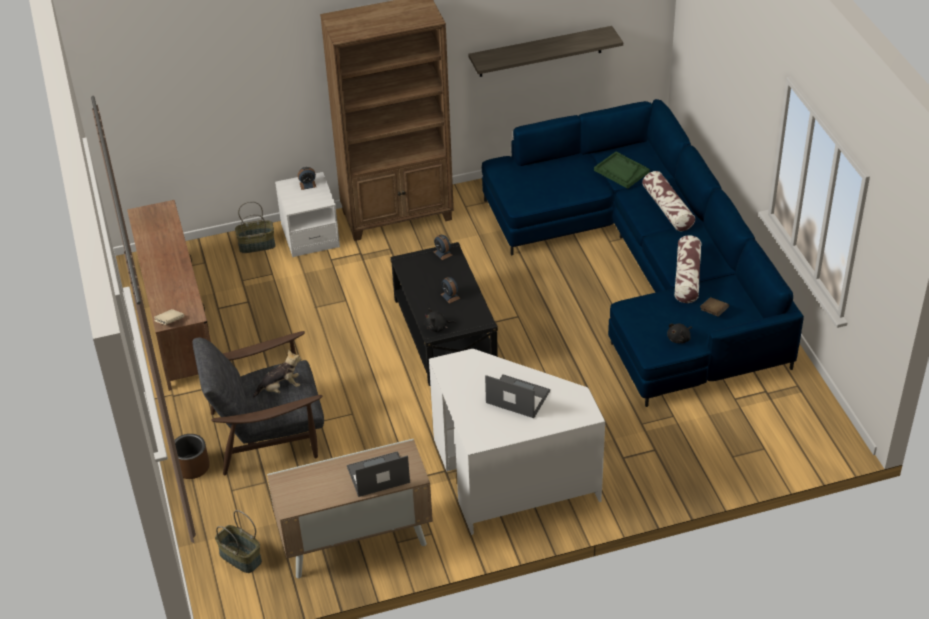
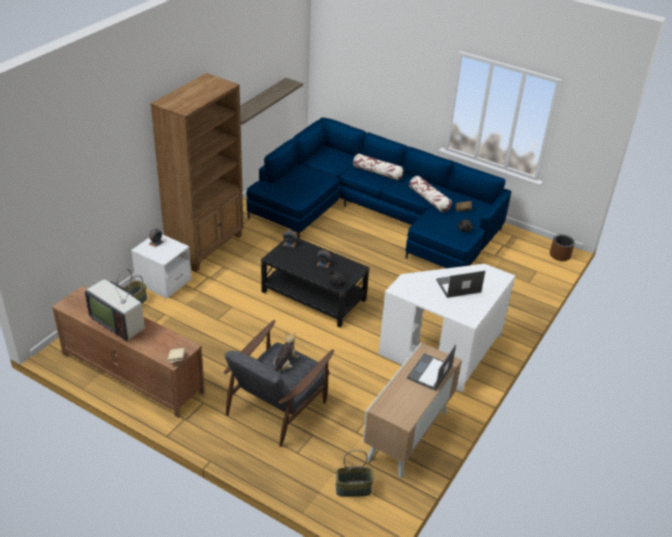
camera: 45 degrees left, 5 degrees down
brown planter [174,434,210,479] -> brown planter moved to [550,234,575,261]
green tray [594,152,650,189] -> none
none -> television [85,273,145,341]

